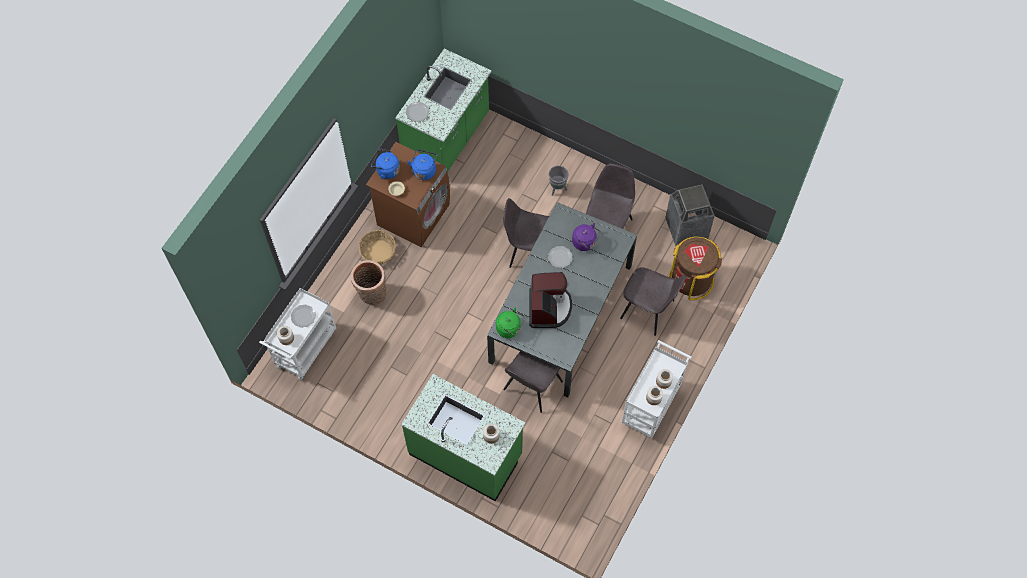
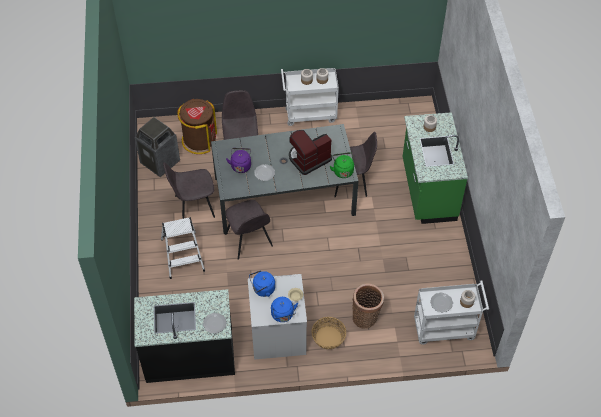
camera: 125 degrees left, 10 degrees down
brown washing machine [366,142,450,247] -> white washing machine [248,274,307,360]
green counter [395,49,492,172] -> black counter [134,289,235,383]
grey planter [549,166,569,196] -> white step ladder [161,217,205,279]

